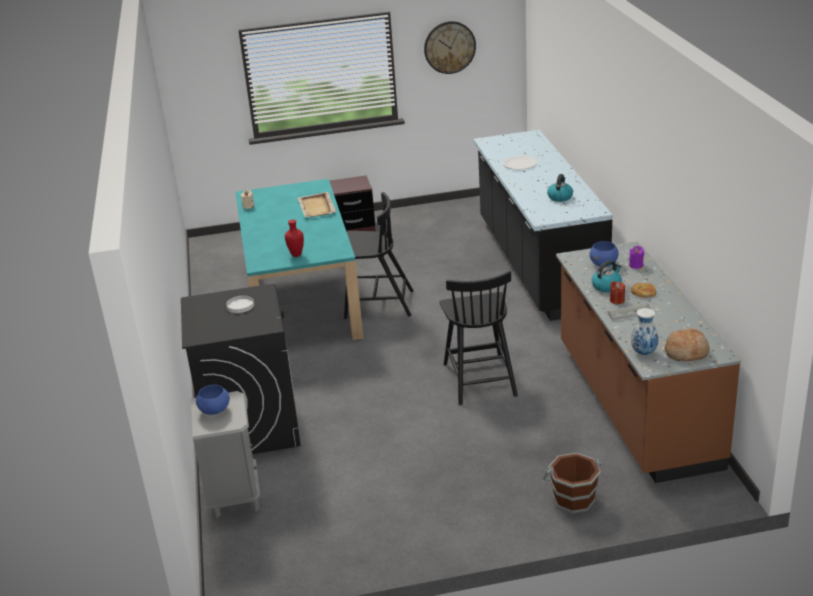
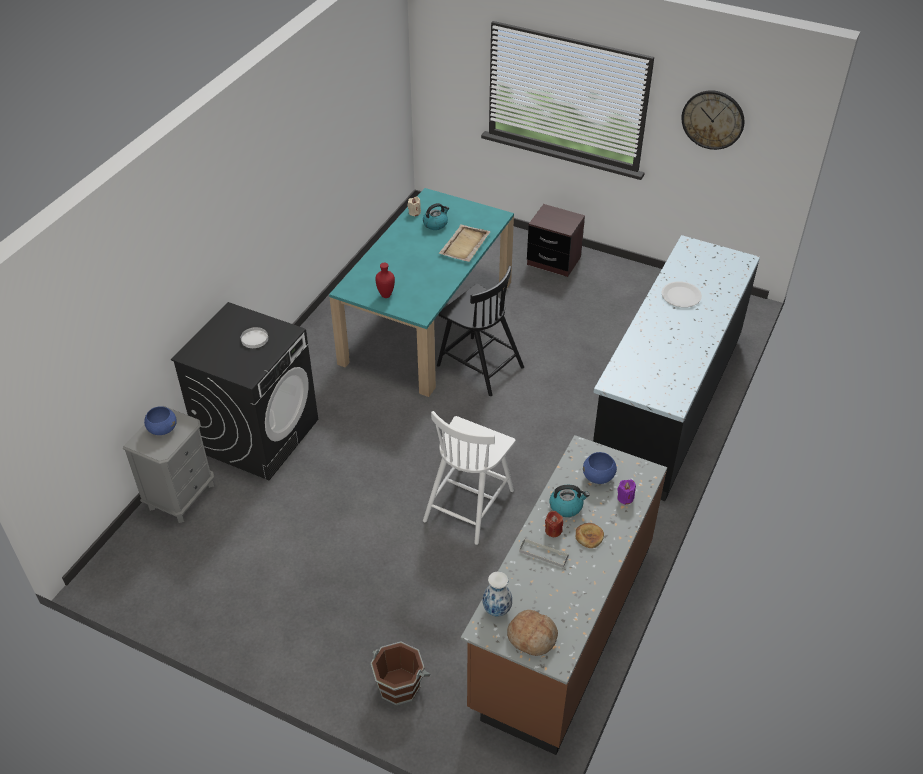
camera: 35 degrees right, 15 degrees up
black chair [439,271,518,405] -> white chair [423,411,516,545]
kettle [547,174,573,202] -> kettle moved to [423,203,449,230]

